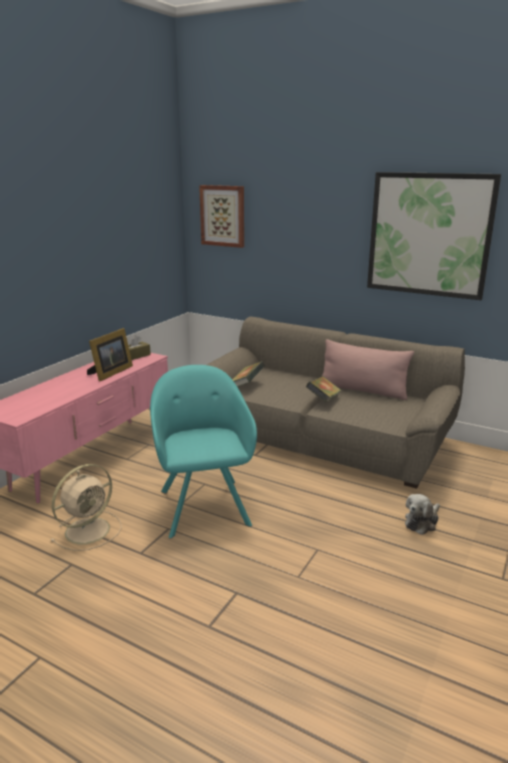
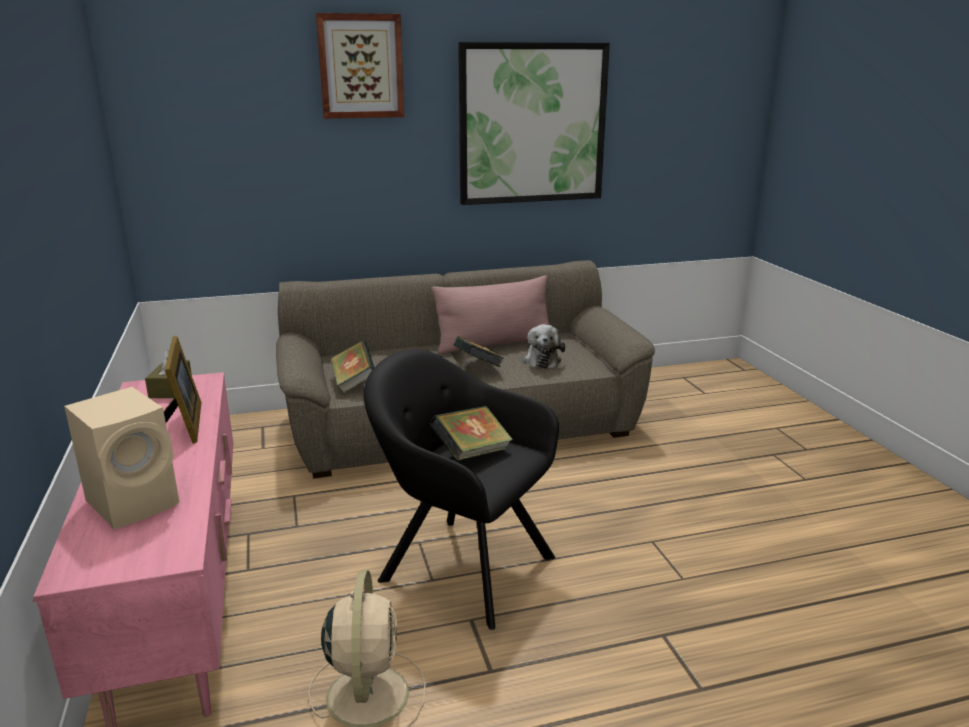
camera: 45 degrees left, 0 degrees up
turquoise armchair [150,365,257,539] -> black armchair [363,349,559,630]
picture [199,185,244,248] -> picture moved to [316,13,404,119]
plush toy [405,494,440,535] -> plush toy moved to [523,324,565,368]
none -> beige speaker [64,387,180,529]
none -> book [430,406,513,461]

